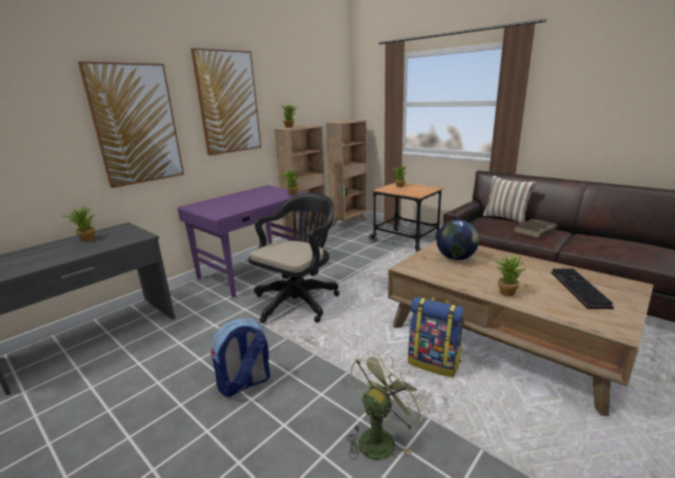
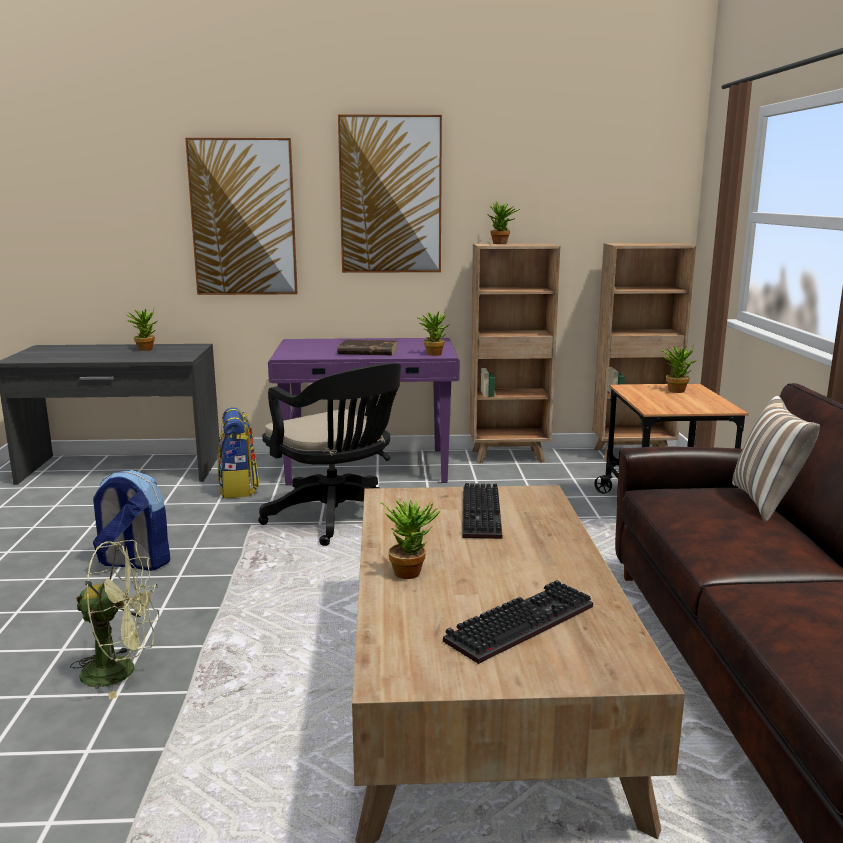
camera: 45 degrees right, 5 degrees down
black office chair [248,193,340,323] -> black office chair turned 60 degrees clockwise [258,363,401,546]
backpack [408,297,464,377] -> backpack moved to [217,407,259,498]
globe [437,220,479,260] -> keyboard [462,483,502,539]
brown book [514,218,557,238] -> brown book moved to [337,340,397,355]

